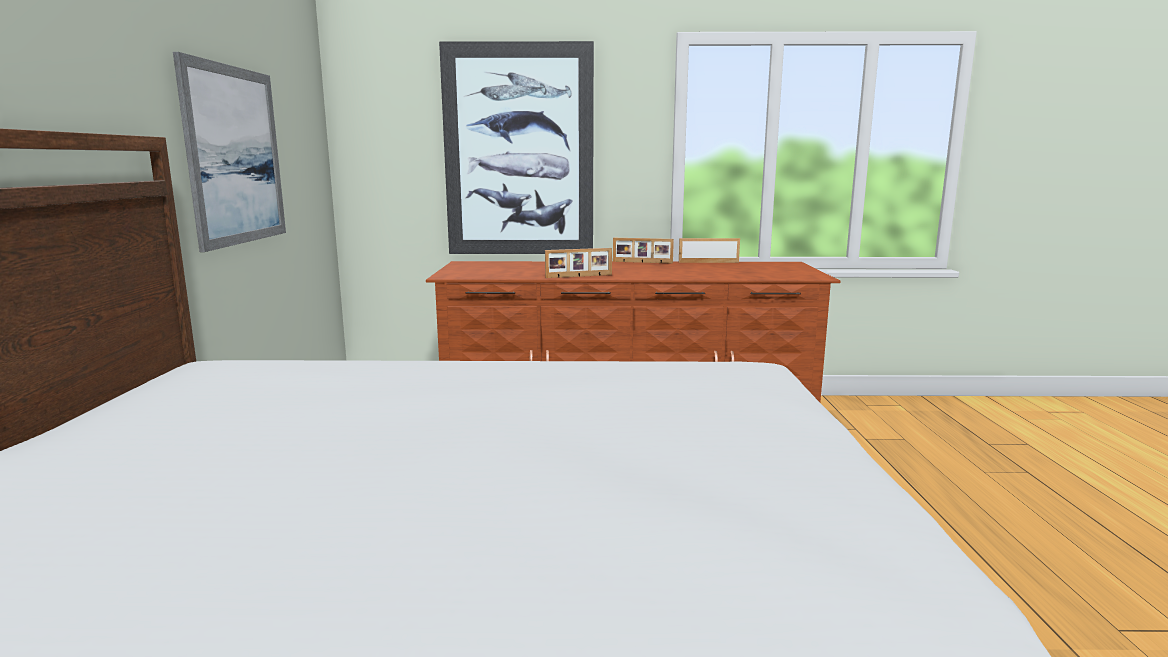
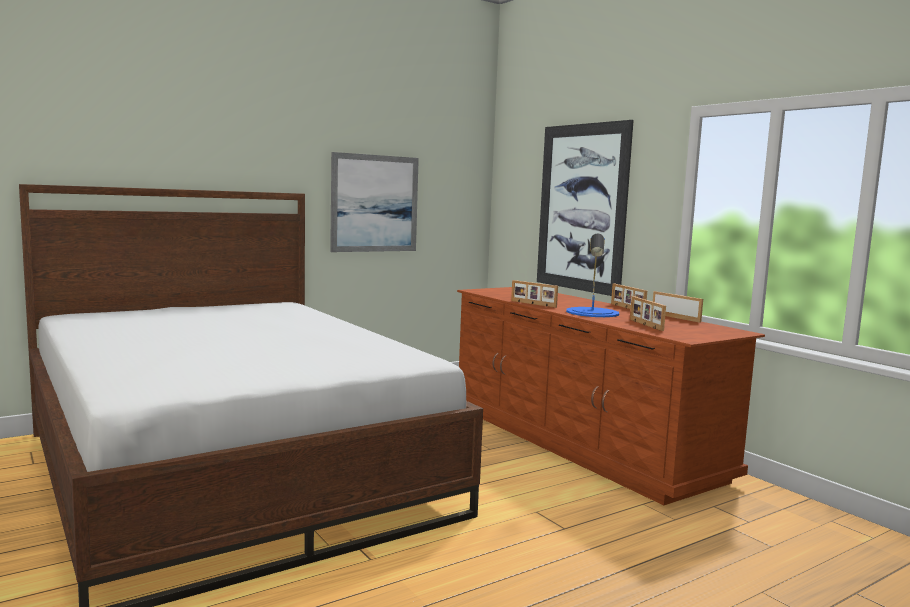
camera: 55 degrees right, 5 degrees down
none -> blue table lamp [566,234,619,317]
none -> picture frame [630,296,666,331]

